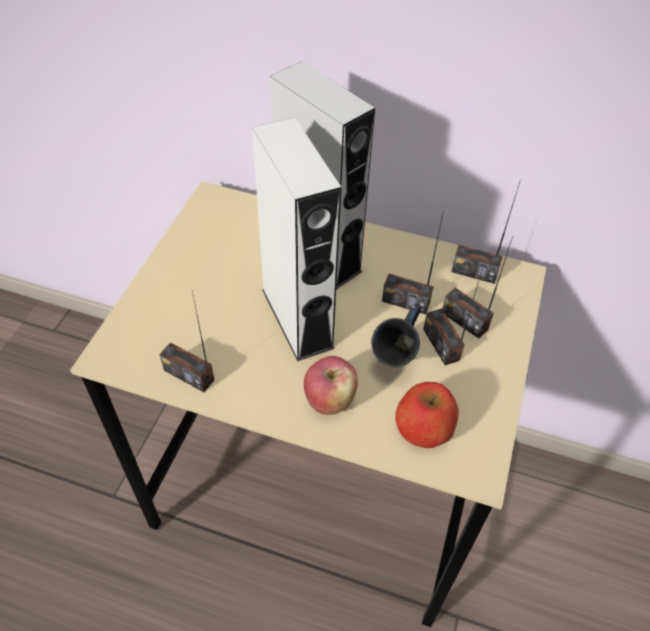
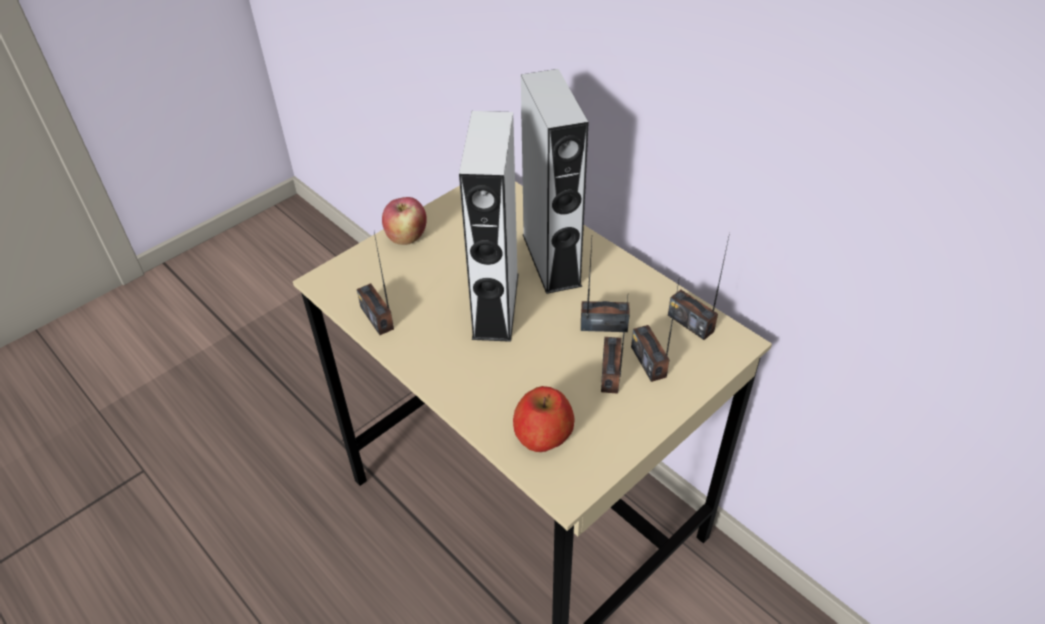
camera: 30 degrees right, 5 degrees down
apple [304,356,358,415] -> apple moved to [382,197,427,245]
blue mug [371,304,421,367] -> none
radio [382,210,444,314] -> radio turned 135 degrees clockwise [581,240,630,332]

